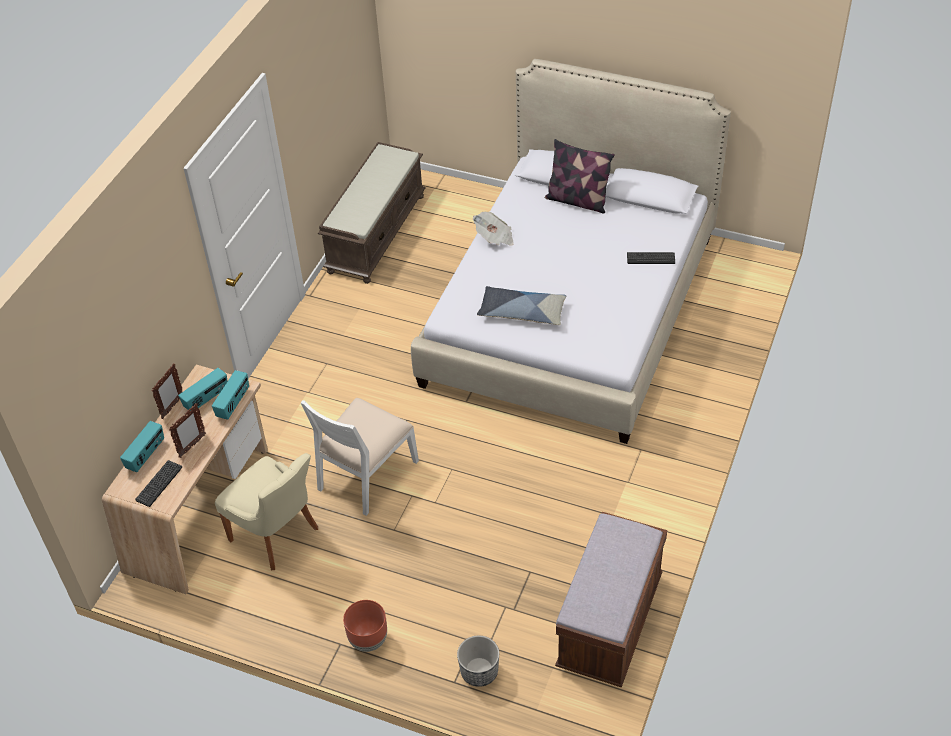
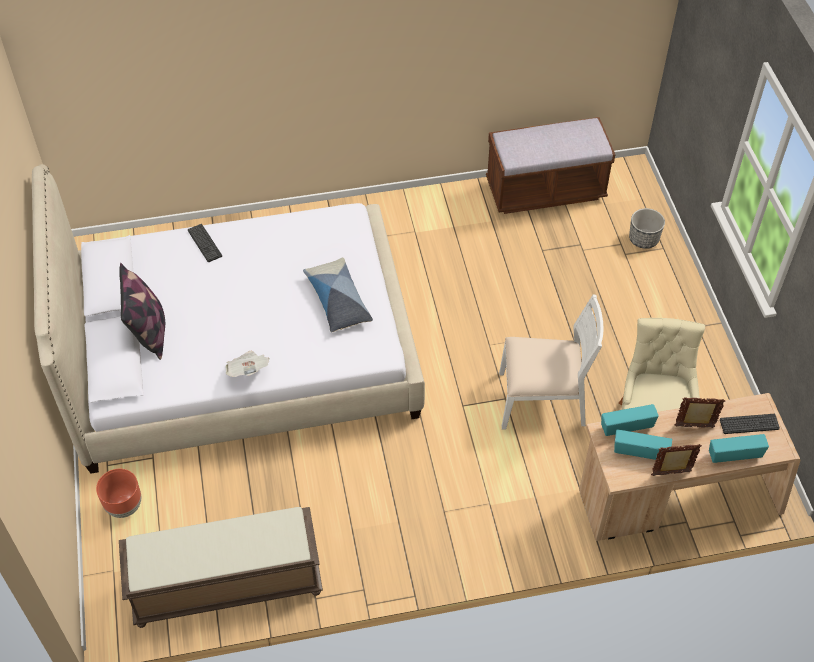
camera: 125 degrees left, 5 degrees up
brown planter [343,600,387,652] -> brown planter moved to [96,469,141,518]

